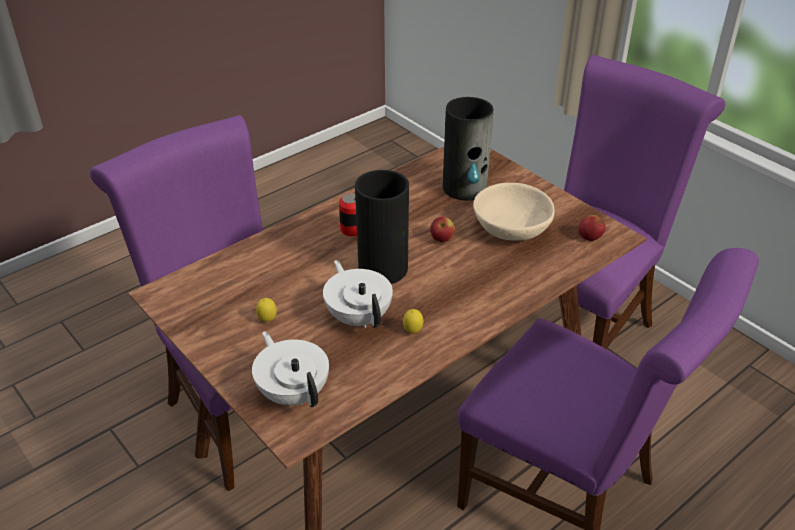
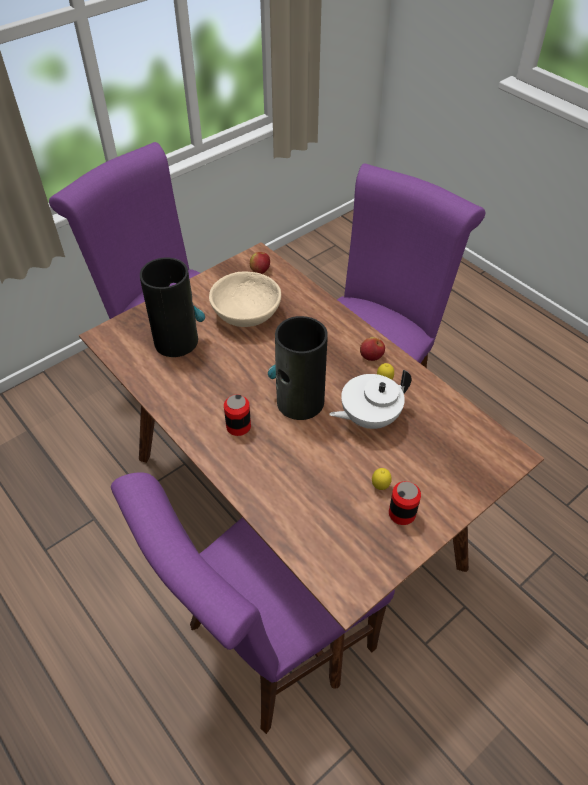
camera: 90 degrees left, 10 degrees up
white teapot [252,331,329,407] -> none
apple [430,217,455,242] -> apple moved to [360,337,385,361]
none -> can [389,481,421,525]

